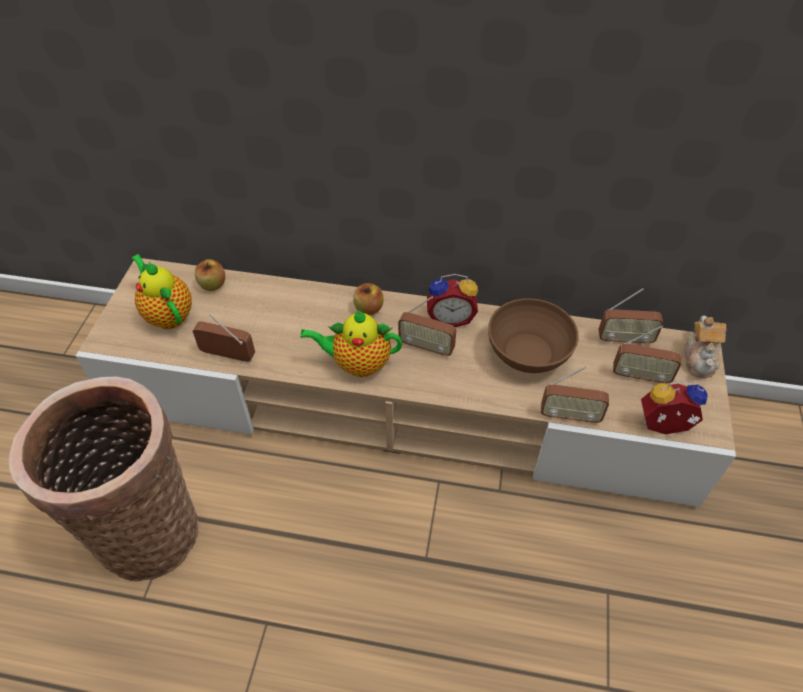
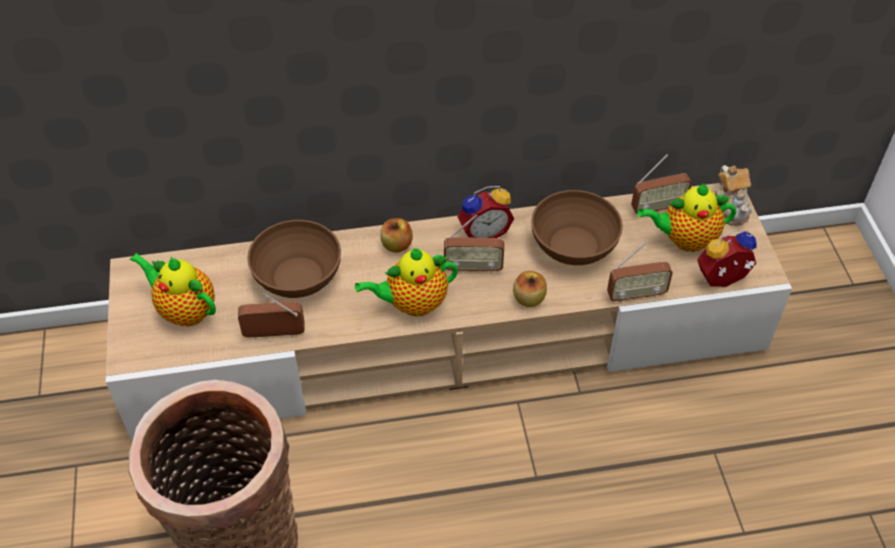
camera: 20 degrees left, 0 degrees up
apple [195,259,225,291] -> apple moved to [513,271,547,307]
radio [613,326,681,385] -> teapot [638,183,736,252]
none -> brown bowl [247,220,341,298]

